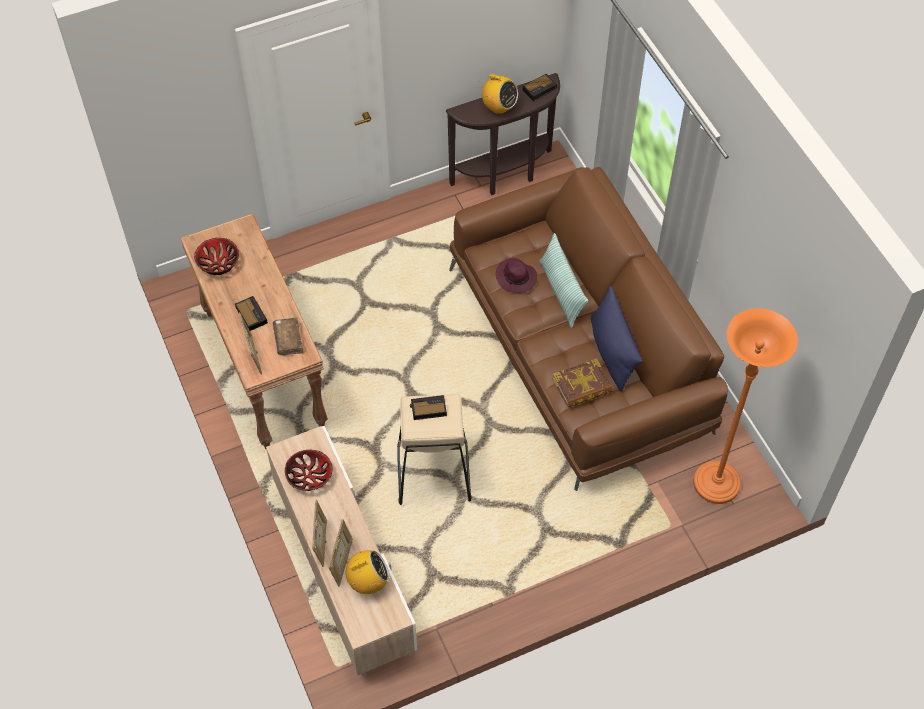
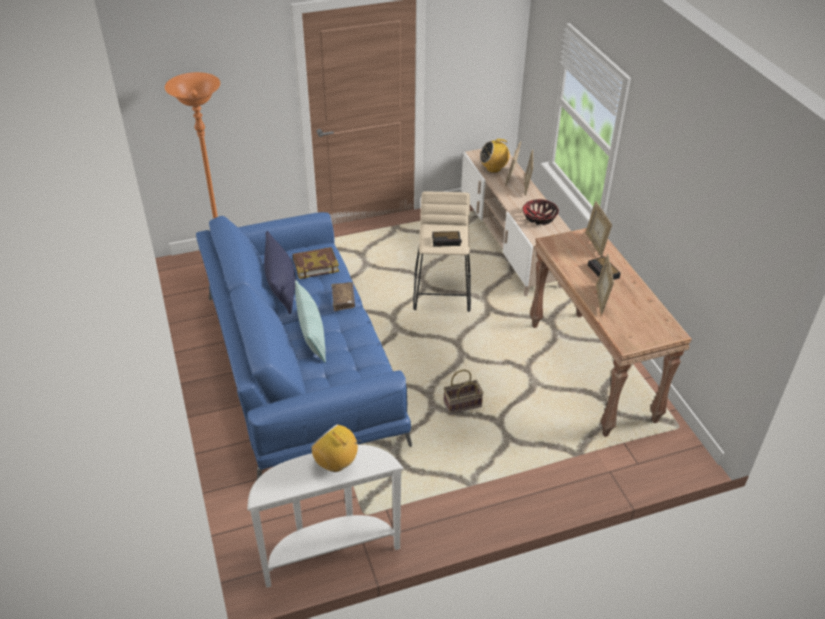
camera: 175 degrees left, 15 degrees down
bowl [194,238,239,275] -> none
brown book [273,317,303,356] -> brown book moved to [331,282,355,311]
brown console table [446,73,560,195] -> white console table [247,445,404,588]
brown sofa [449,167,728,491] -> blue sofa [196,212,412,479]
purple hat [496,258,537,293] -> none
alarm clock [523,74,557,101] -> none
none -> basket [443,370,484,414]
none -> picture frame [596,254,614,314]

